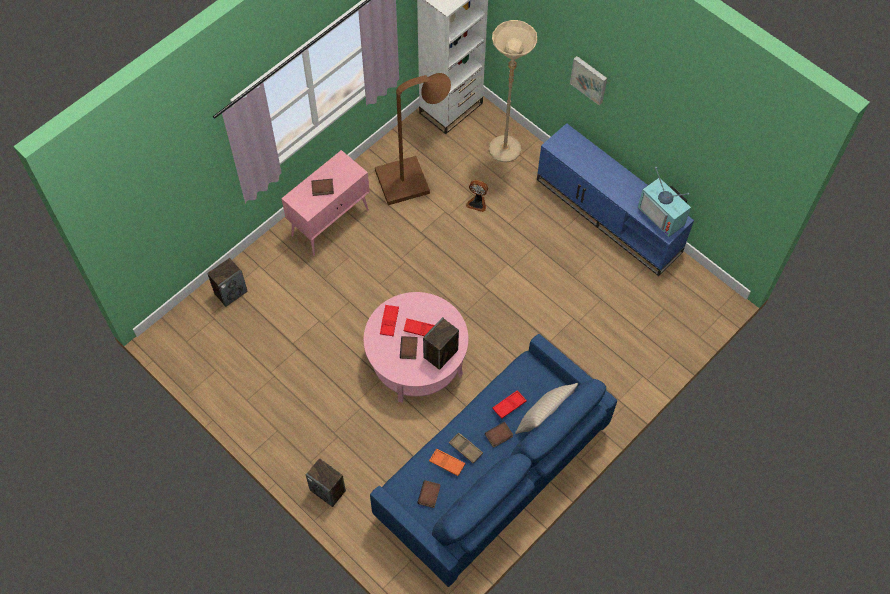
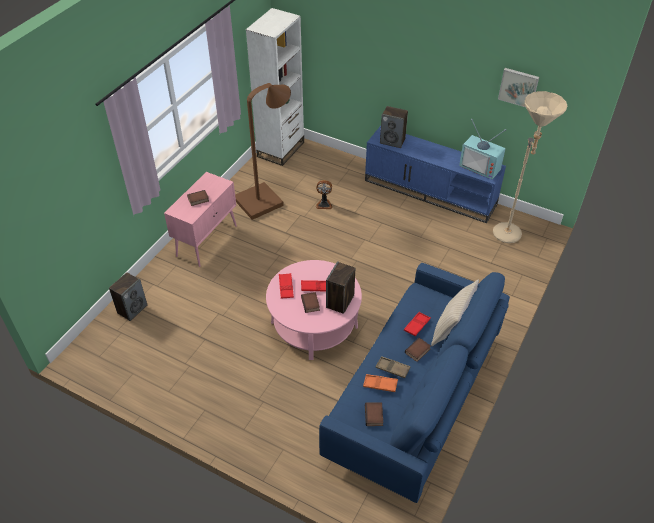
camera: 15 degrees left, 15 degrees down
speaker [306,458,346,507] -> speaker moved to [380,106,408,148]
beige floor lamp [489,20,537,163] -> beige floor lamp moved to [493,91,568,243]
picture [570,56,607,105] -> picture moved to [498,68,539,107]

